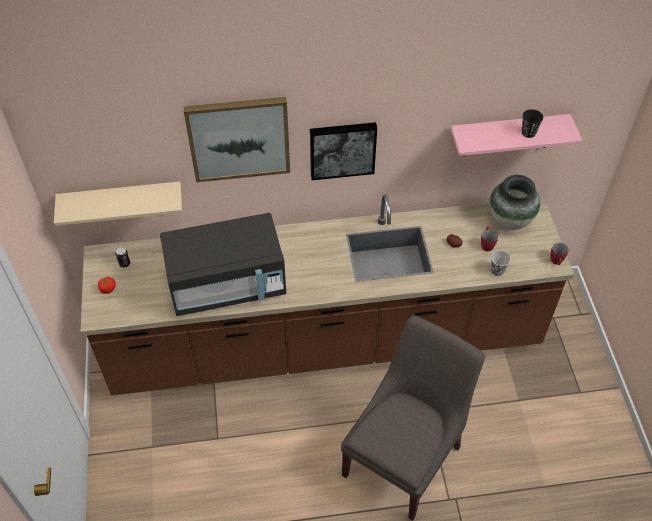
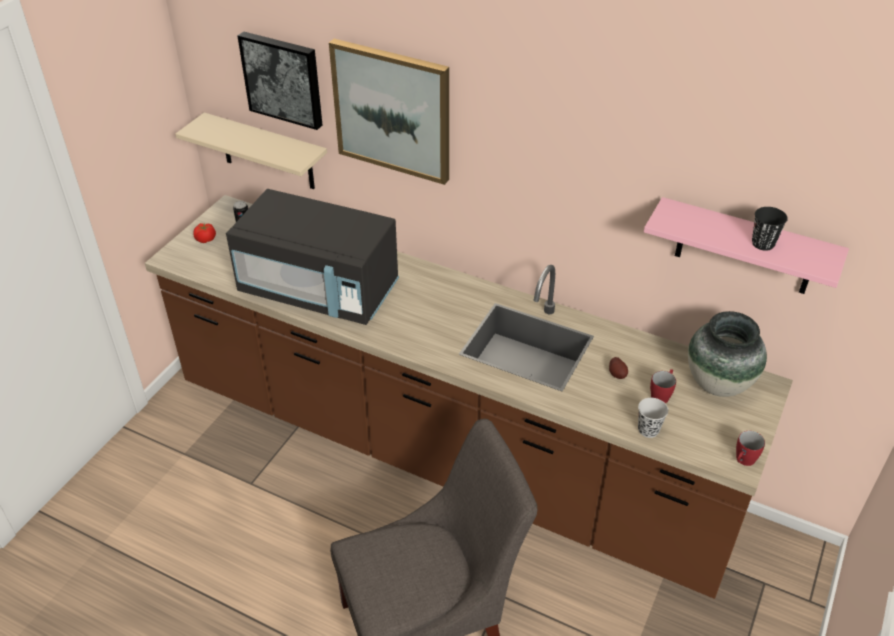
camera: 35 degrees right, 10 degrees down
picture [310,122,377,180] -> picture moved to [238,32,322,130]

